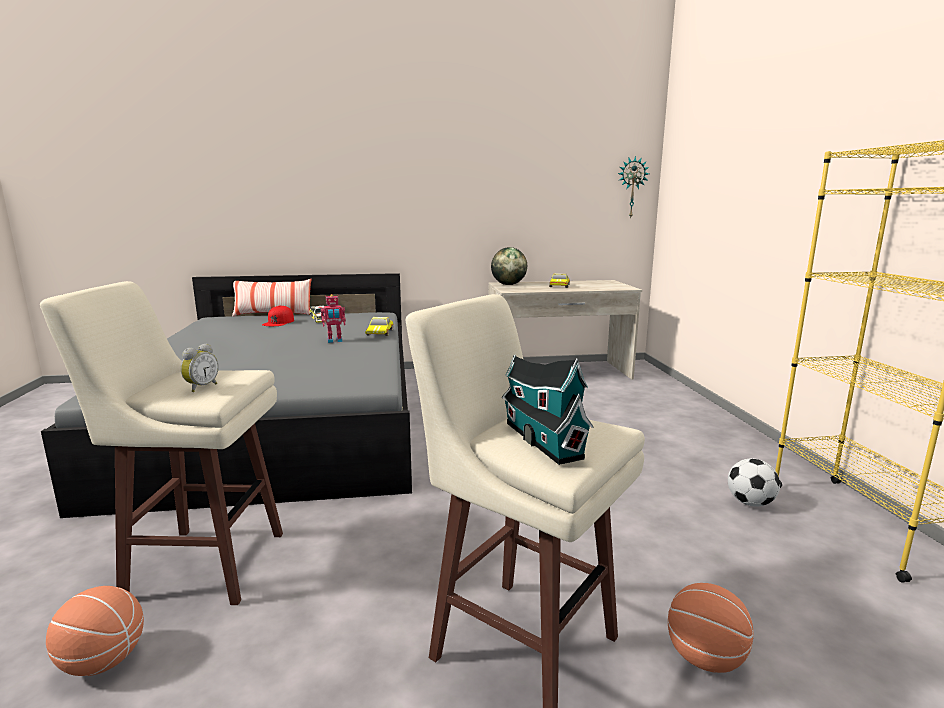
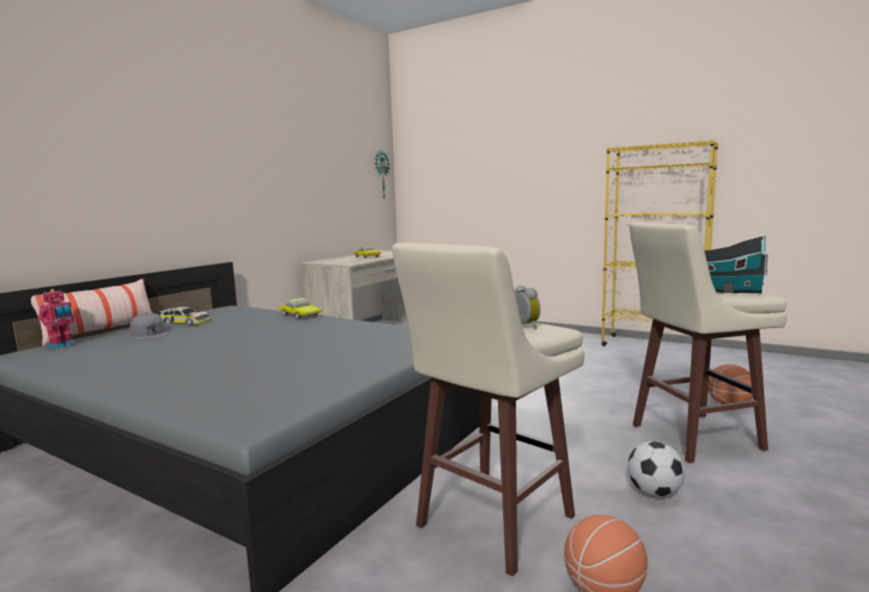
camera: 50 degrees left, 5 degrees down
red cap [262,306,294,326] -> grey cap [130,312,169,340]
toy robot [321,294,346,343] -> toy robot moved to [38,289,77,348]
globe [491,247,527,285] -> none
football [728,458,780,507] -> football moved to [628,441,685,497]

